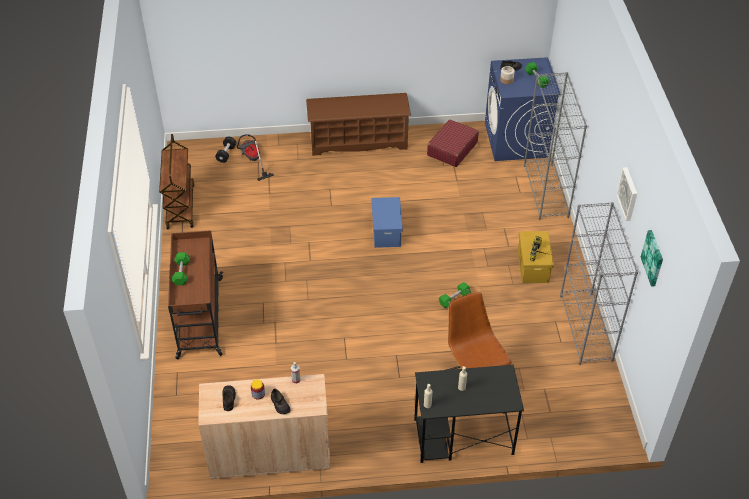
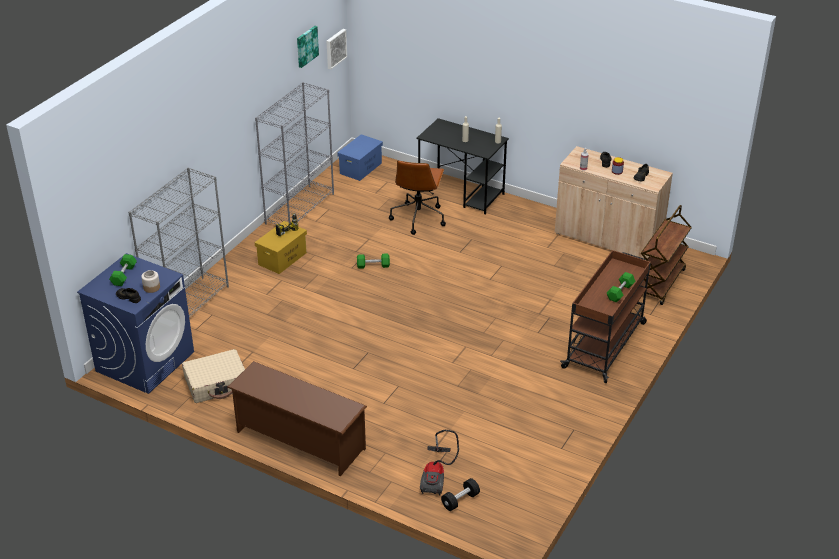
camera: 145 degrees left, 10 degrees down
brown cart [159,134,195,229] -> brown cart moved to [641,205,692,305]
blue storage box [372,197,403,248] -> blue storage box moved to [337,134,383,181]
red suitcase [427,119,479,167] -> beige suitcase [182,349,245,403]
picture [616,167,637,221] -> picture moved to [326,29,347,70]

